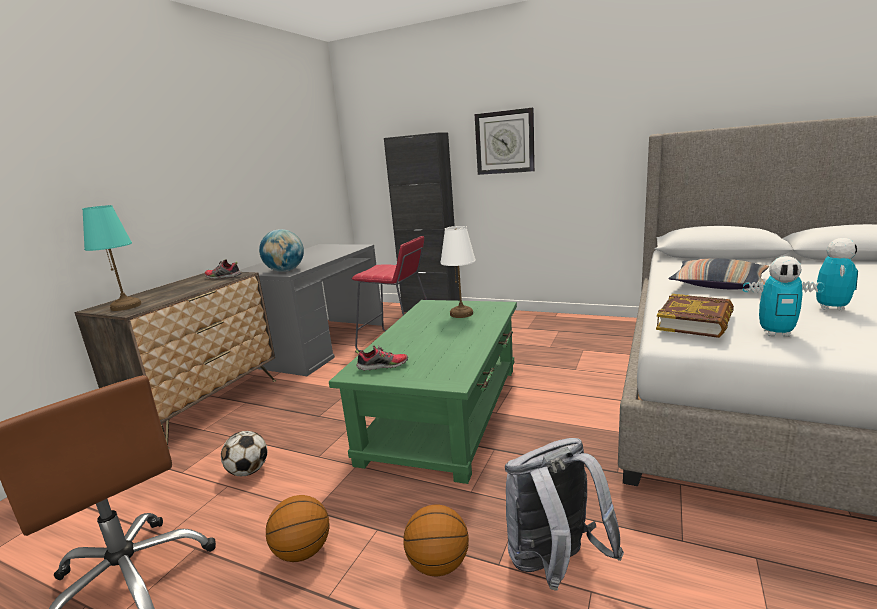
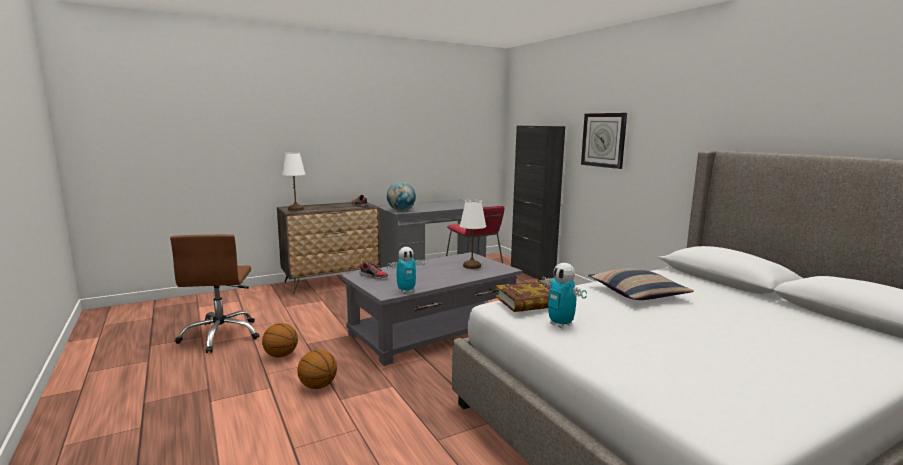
camera: 35 degrees right, 5 degrees down
turquoise table lamp [82,205,141,311] -> white table lamp [282,153,306,211]
football [221,431,267,476] -> none
green coffee table [329,300,517,484] -> grey coffee table [341,252,522,366]
grey backpack [505,438,624,591] -> none
toy robot [816,238,858,311] -> toy robot moved to [387,247,425,293]

